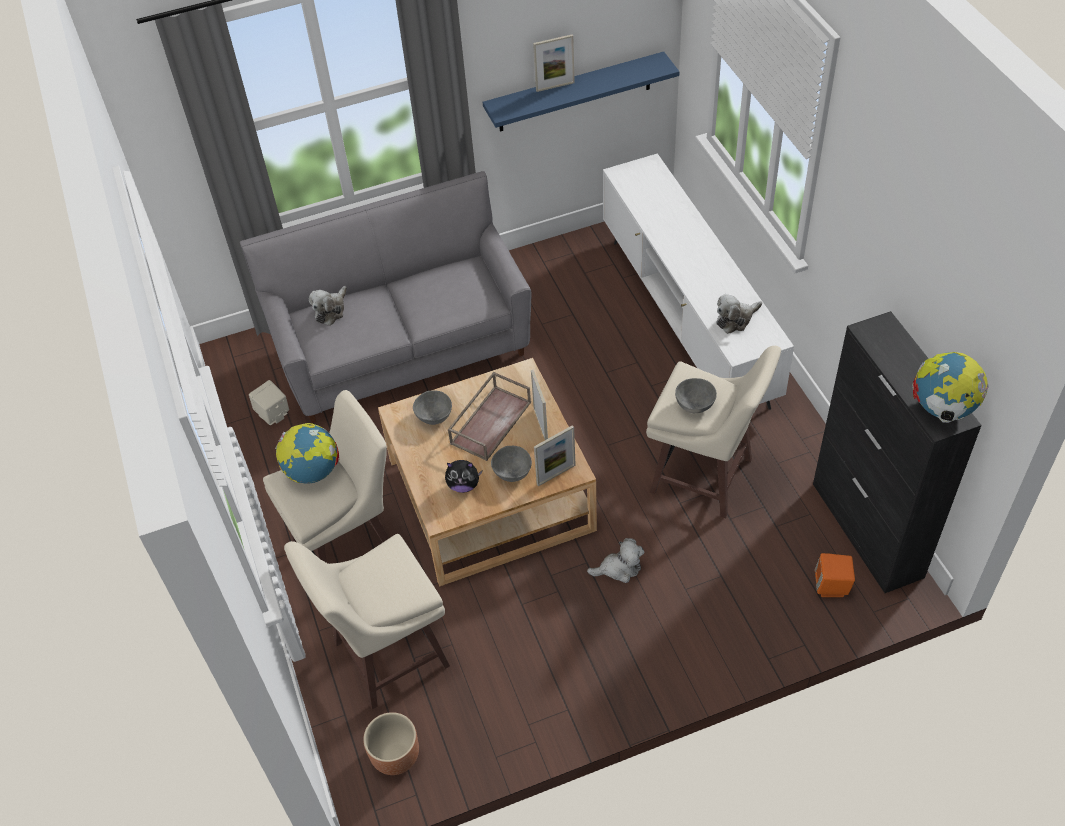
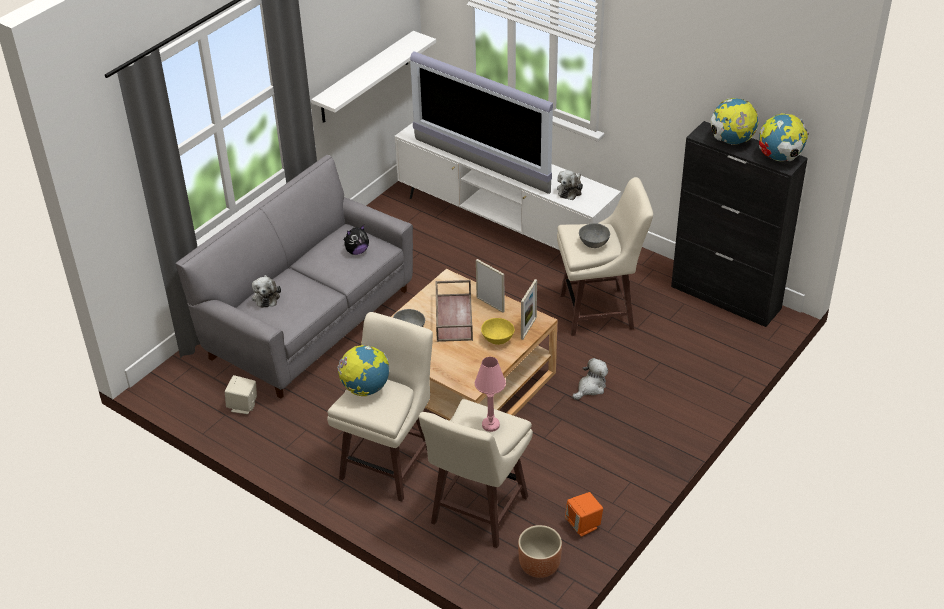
camera: 35 degrees left, 10 degrees down
plush toy [445,460,482,493] -> plush toy moved to [344,225,369,255]
blue shelf [483,52,680,132] -> white shelf [311,31,436,123]
grey bowl [491,446,532,482] -> yellow bowl [481,318,515,345]
picture frame [533,34,575,92] -> none
orange speaker [815,553,855,597] -> orange speaker moved to [565,492,603,537]
none -> television [410,51,553,194]
none -> pink table lamp [475,357,506,432]
none -> globe [710,98,758,145]

